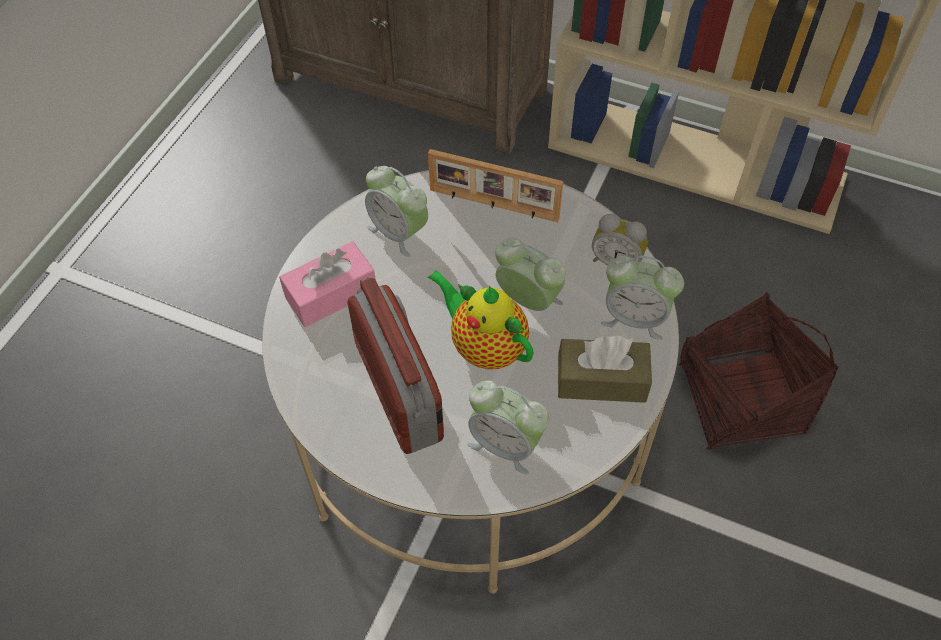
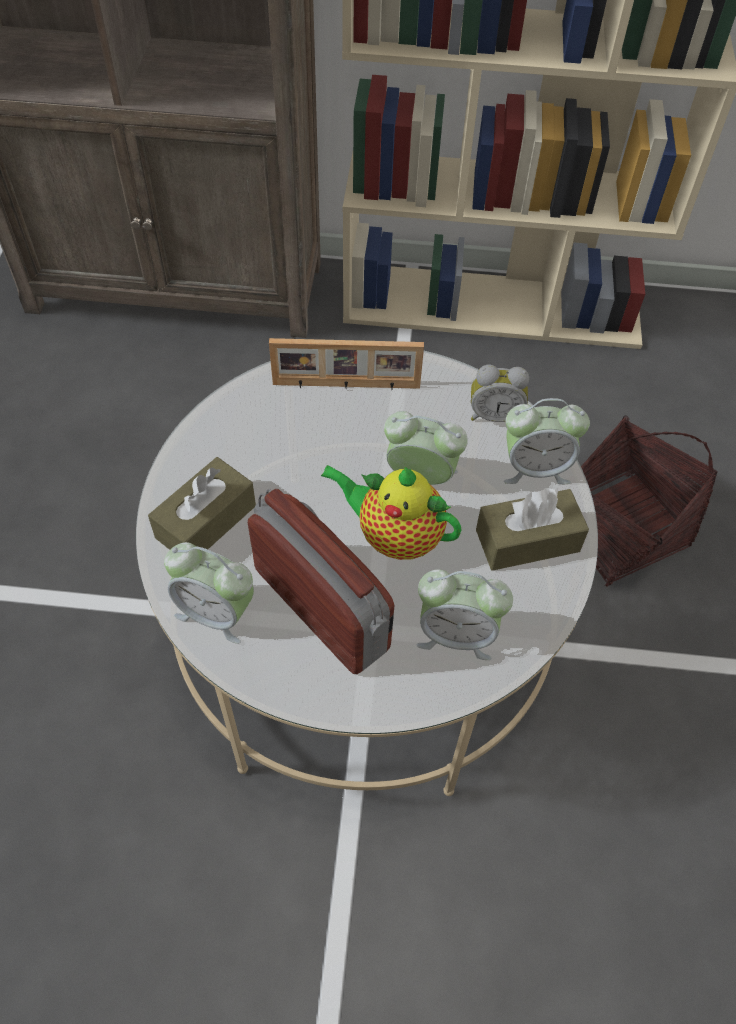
camera: 20 degrees left, 0 degrees up
pink tissue box [279,241,376,327] -> brown tissue box [148,457,256,550]
alarm clock [365,166,428,257] -> alarm clock moved to [164,542,254,644]

